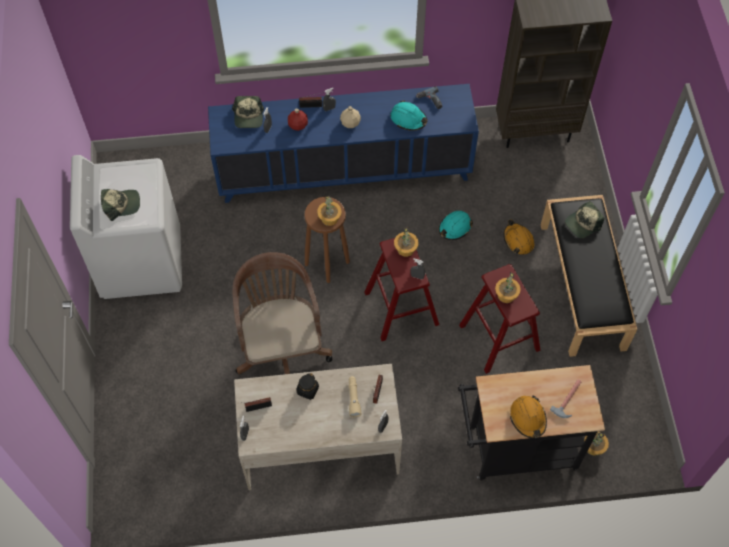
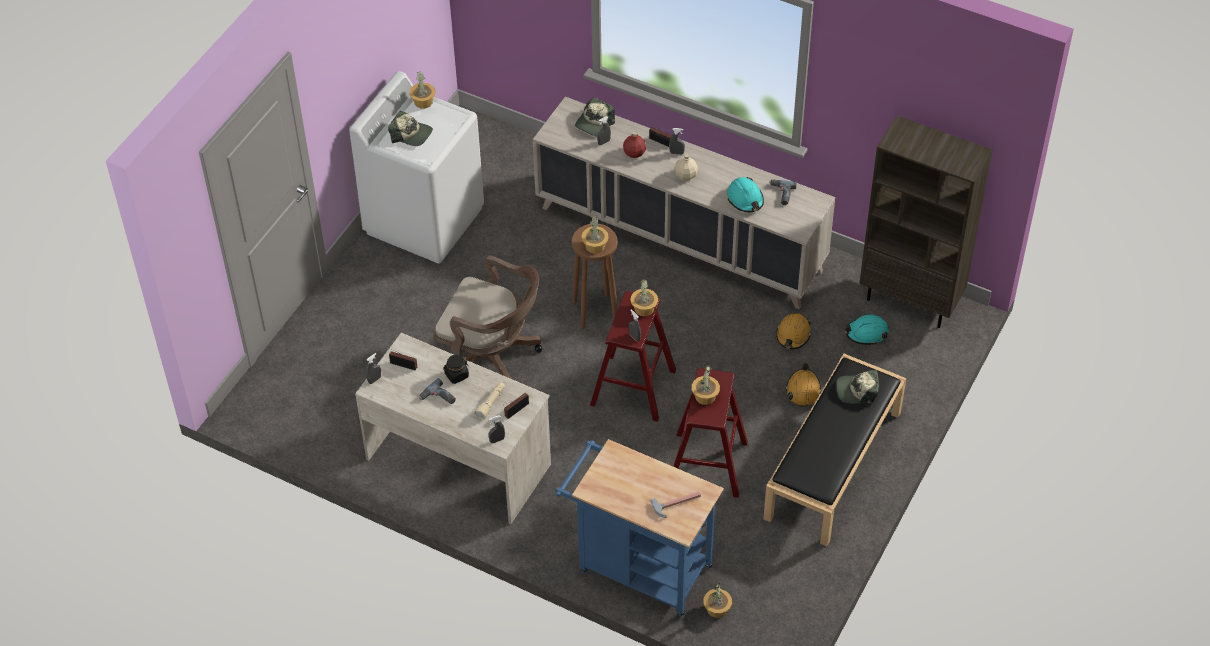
camera: 35 degrees right, 10 degrees down
blue cabinet [208,84,479,203] -> beige cabinet [533,97,835,309]
brown office chair [233,252,332,374] -> brown office chair turned 90 degrees clockwise [433,255,542,379]
turquoise hard hat [439,211,473,240] -> turquoise hard hat moved to [845,315,888,345]
black cart [458,365,605,480] -> blue cart [555,439,724,617]
orange hard hat [510,395,547,438] -> orange hard hat moved to [776,313,812,349]
none -> potted plant [409,71,435,109]
none -> power drill [419,378,456,404]

